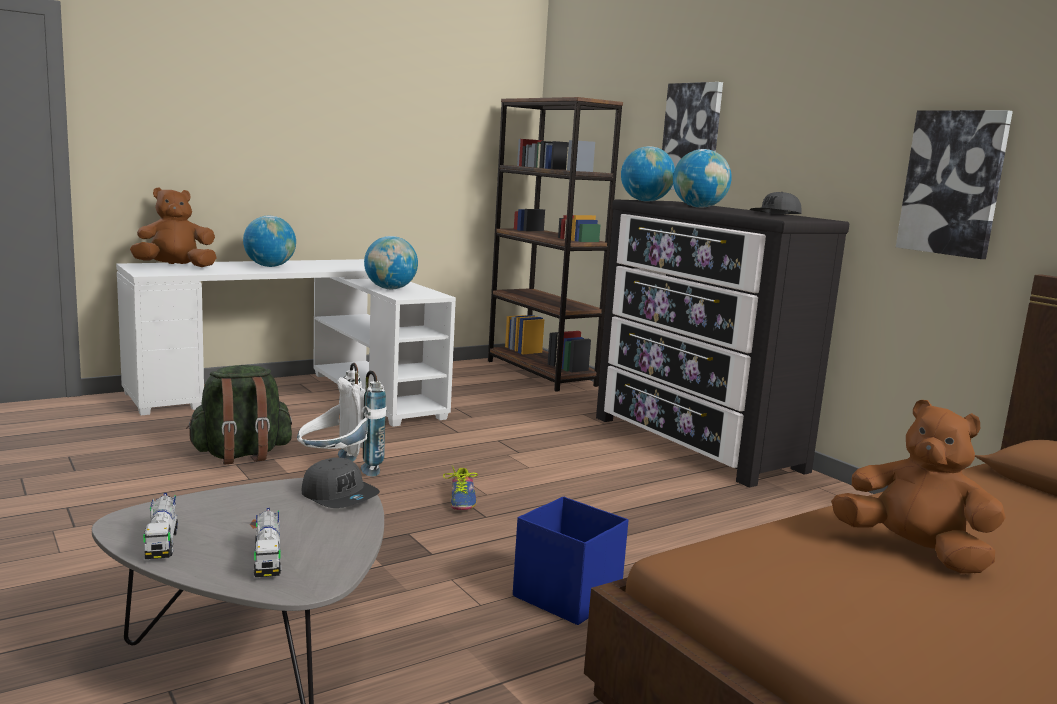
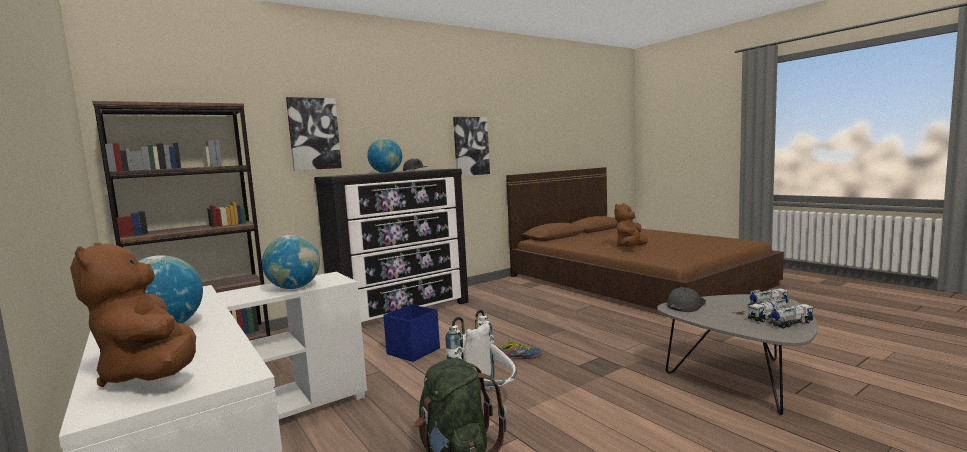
camera: 90 degrees left, 5 degrees down
blue storage box [513,496,629,625] -> blue storage box moved to [383,304,440,362]
globe [621,146,675,202] -> none
none -> toy truck [748,297,787,322]

